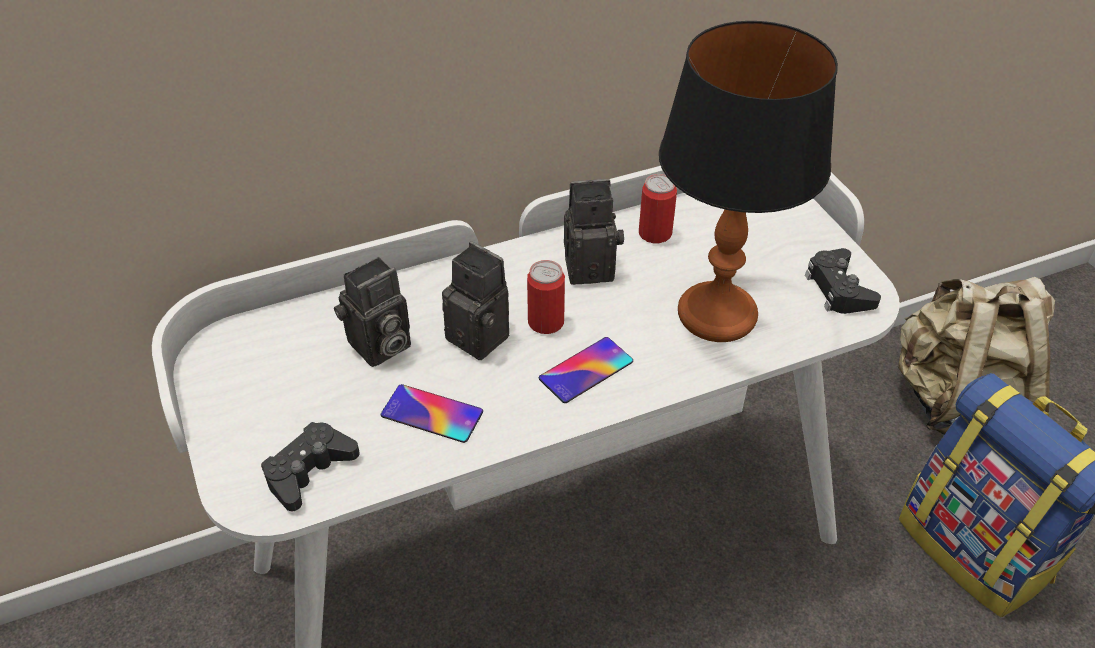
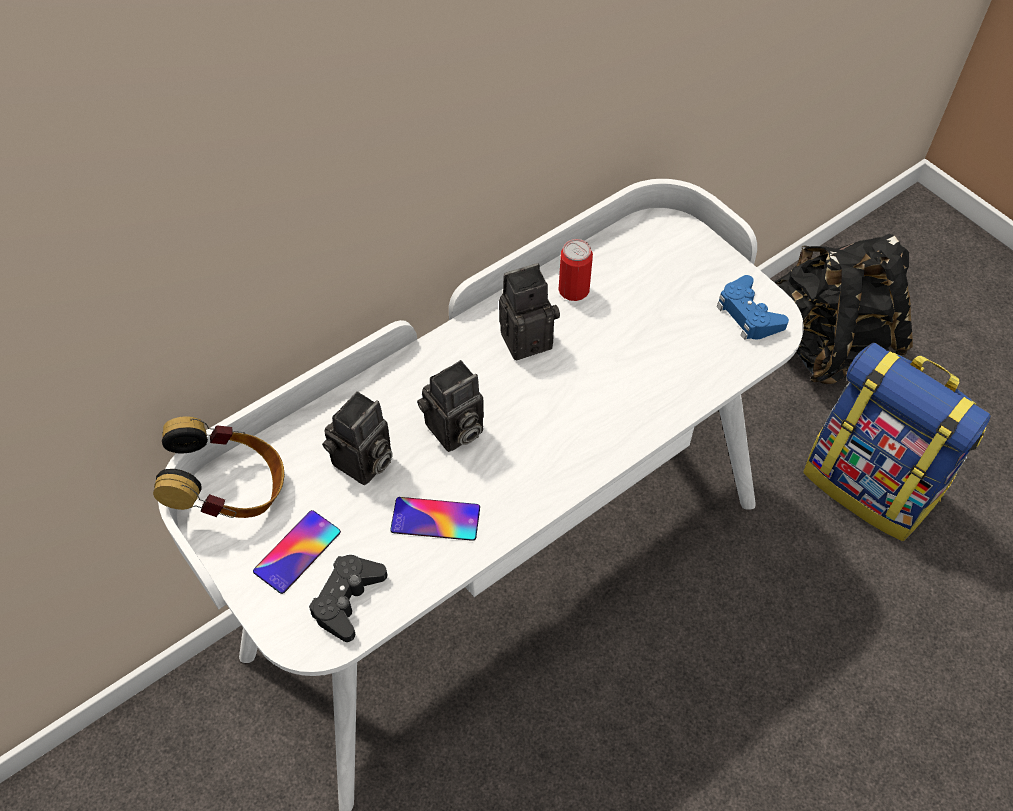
camera: 15 degrees left, 10 degrees up
camera [442,241,509,360] -> camera turned 120 degrees clockwise [417,360,484,452]
can [527,260,565,334] -> none
phone [539,337,633,403] -> phone moved to [253,510,341,594]
table lamp [659,21,838,342] -> none
black game controller [805,248,881,314] -> blue game controller [717,275,789,340]
beige backpack [898,277,1055,434] -> black backpack [775,233,913,384]
none -> headphones [153,416,284,518]

